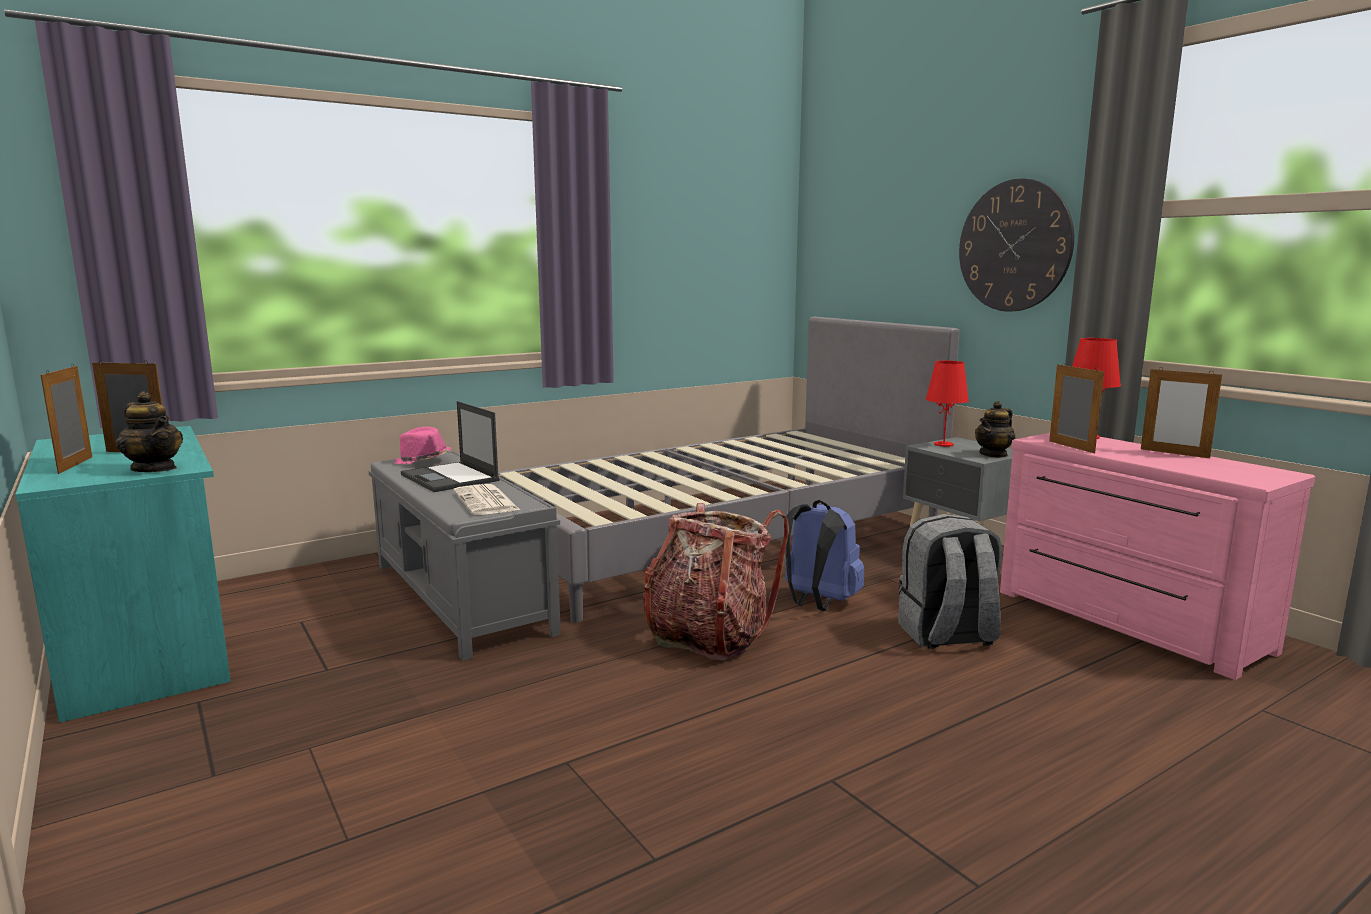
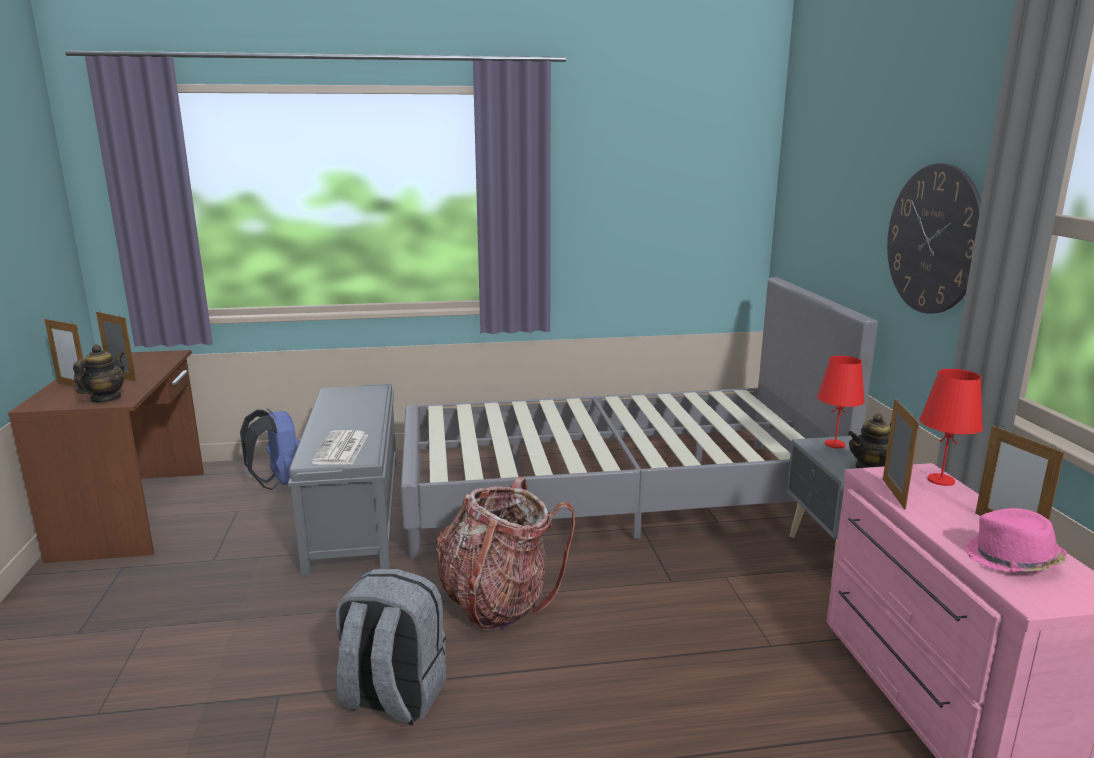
camera: 25 degrees right, 5 degrees up
turquoise desk [15,426,231,723] -> brown desk [8,350,204,563]
picture frame [41,364,92,474] -> picture frame turned 75 degrees counterclockwise [44,317,86,387]
teapot [116,392,183,472] -> teapot turned 135 degrees counterclockwise [73,344,125,403]
pink hat [395,427,451,464] -> pink hat moved to [964,508,1067,572]
laptop [401,401,499,492] -> none
blue backpack [785,500,864,611] -> blue backpack moved to [240,408,300,490]
grey backpack [898,514,1002,649] -> grey backpack moved to [336,569,446,725]

